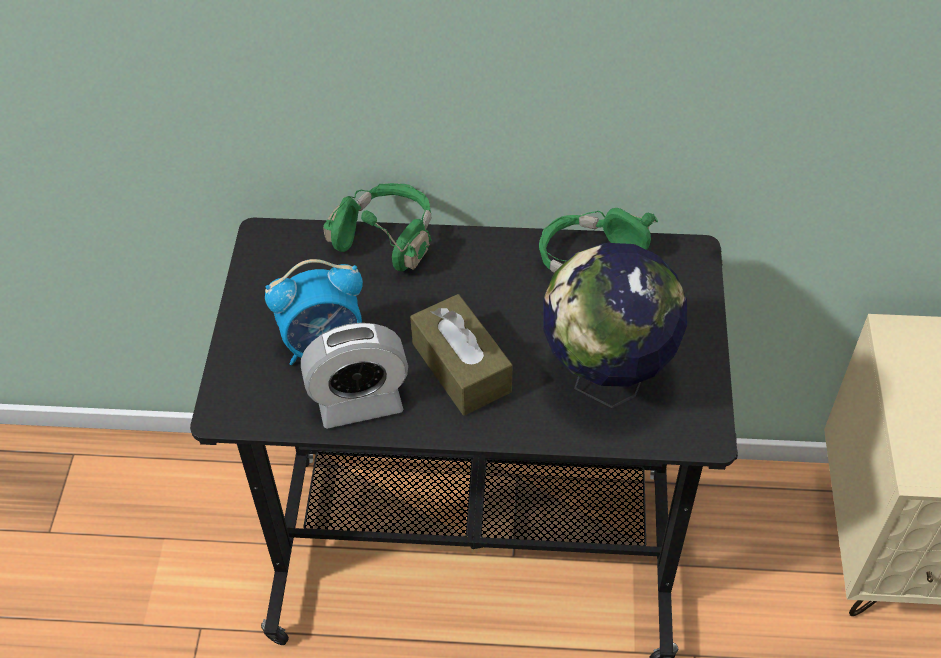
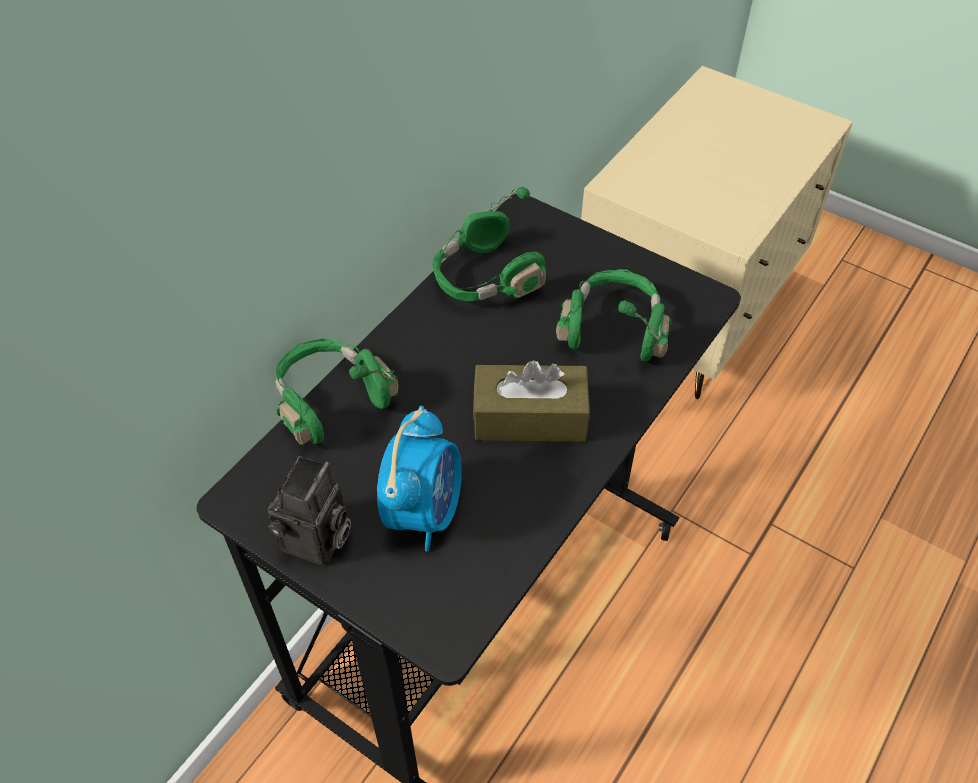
camera: 60 degrees left, 0 degrees up
alarm clock [301,323,408,429] -> none
globe [543,243,687,408] -> green headphones [556,269,672,361]
none -> camera [268,456,351,566]

